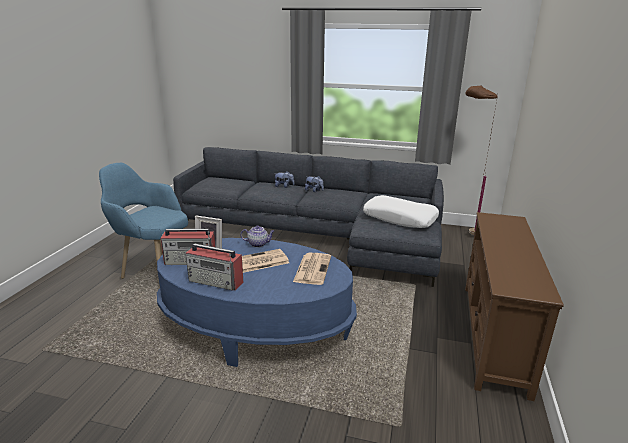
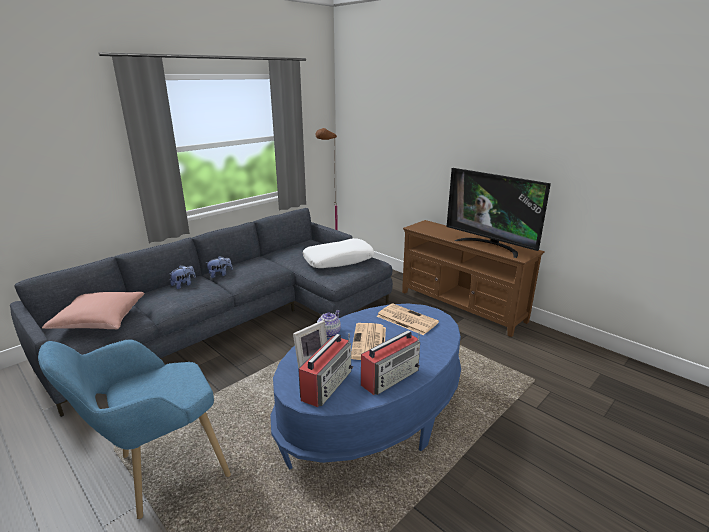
camera: 60 degrees left, 0 degrees up
none -> pink pillow [42,292,144,329]
none -> television [447,168,551,258]

